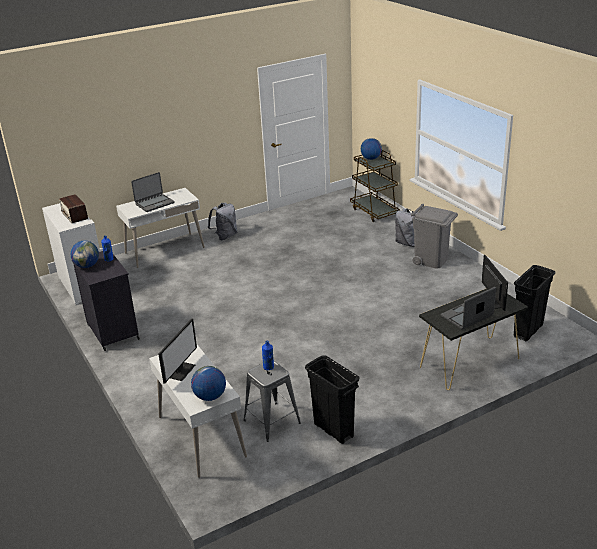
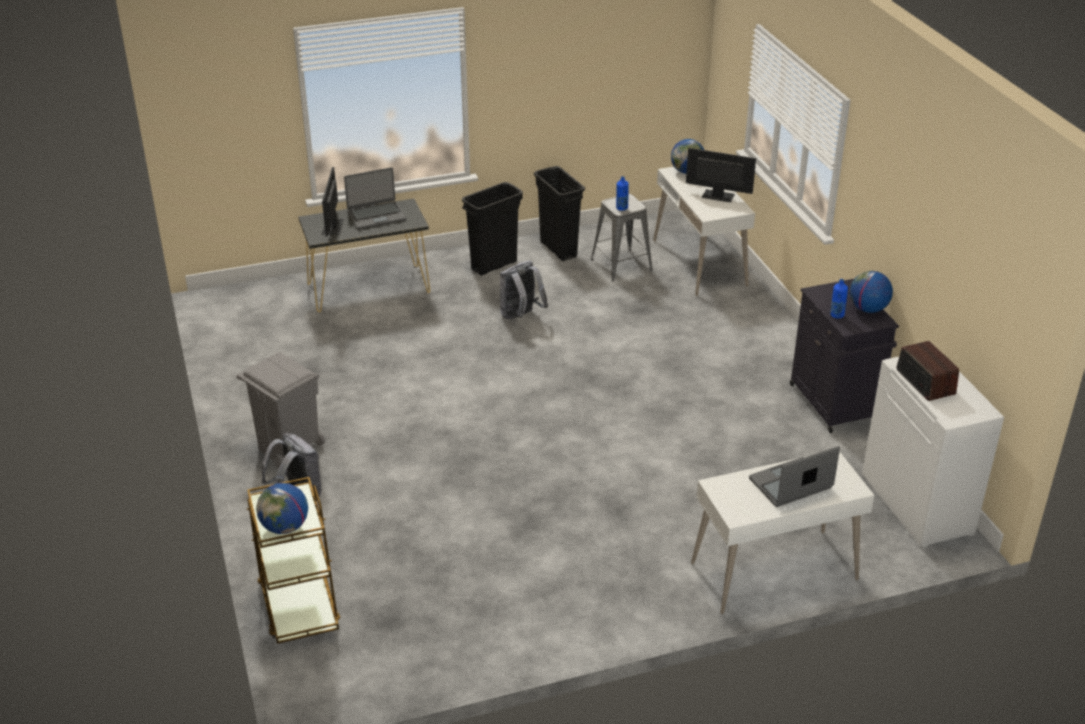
camera: 170 degrees left, 5 degrees up
monitor [158,318,197,384] -> monitor turned 75 degrees clockwise [686,148,756,203]
grey backpack [208,203,237,240] -> grey backpack moved to [500,261,548,319]
black trash can [514,265,555,341] -> black trash can moved to [462,182,523,276]

